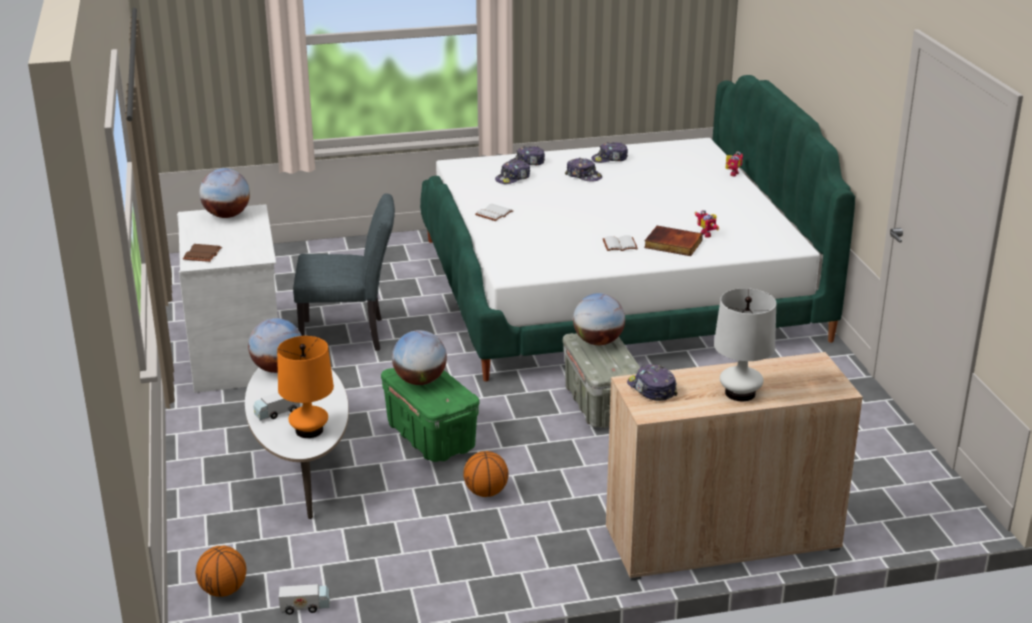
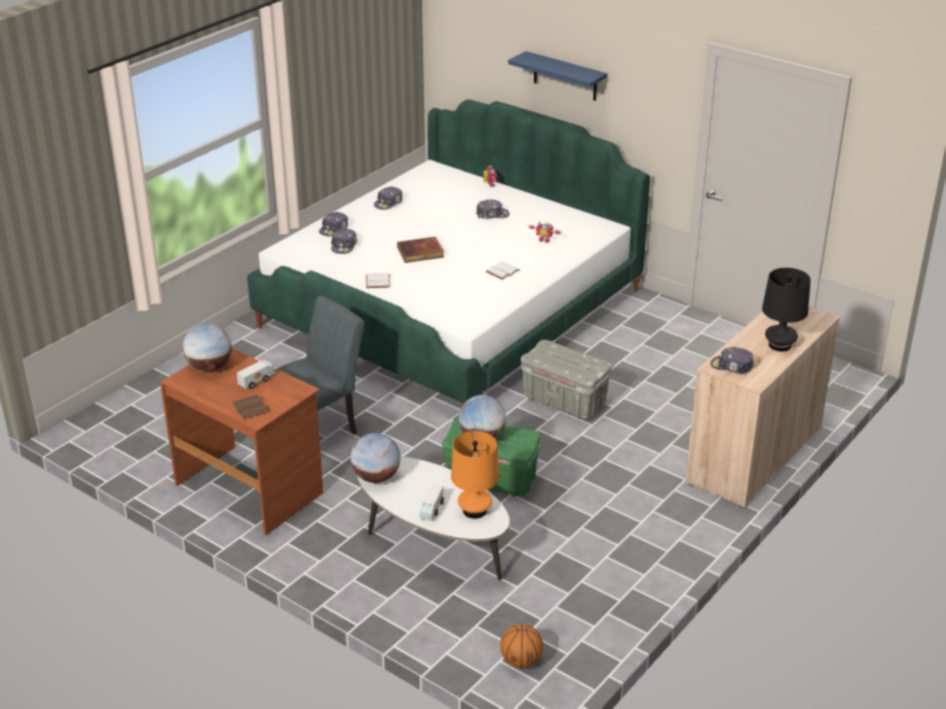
camera: 40 degrees left, 5 degrees up
white desk [177,204,278,393] -> brown desk [160,348,323,535]
toy truck [279,584,330,615] -> toy truck moved to [237,360,275,389]
basketball [463,451,509,497] -> none
cap [565,158,602,182] -> cap moved to [476,200,510,219]
globe [573,293,625,345] -> none
book [644,226,703,256] -> book moved to [397,237,444,263]
white table lamp [714,288,776,401] -> black table lamp [762,268,811,352]
none -> blue shelf [508,51,607,101]

